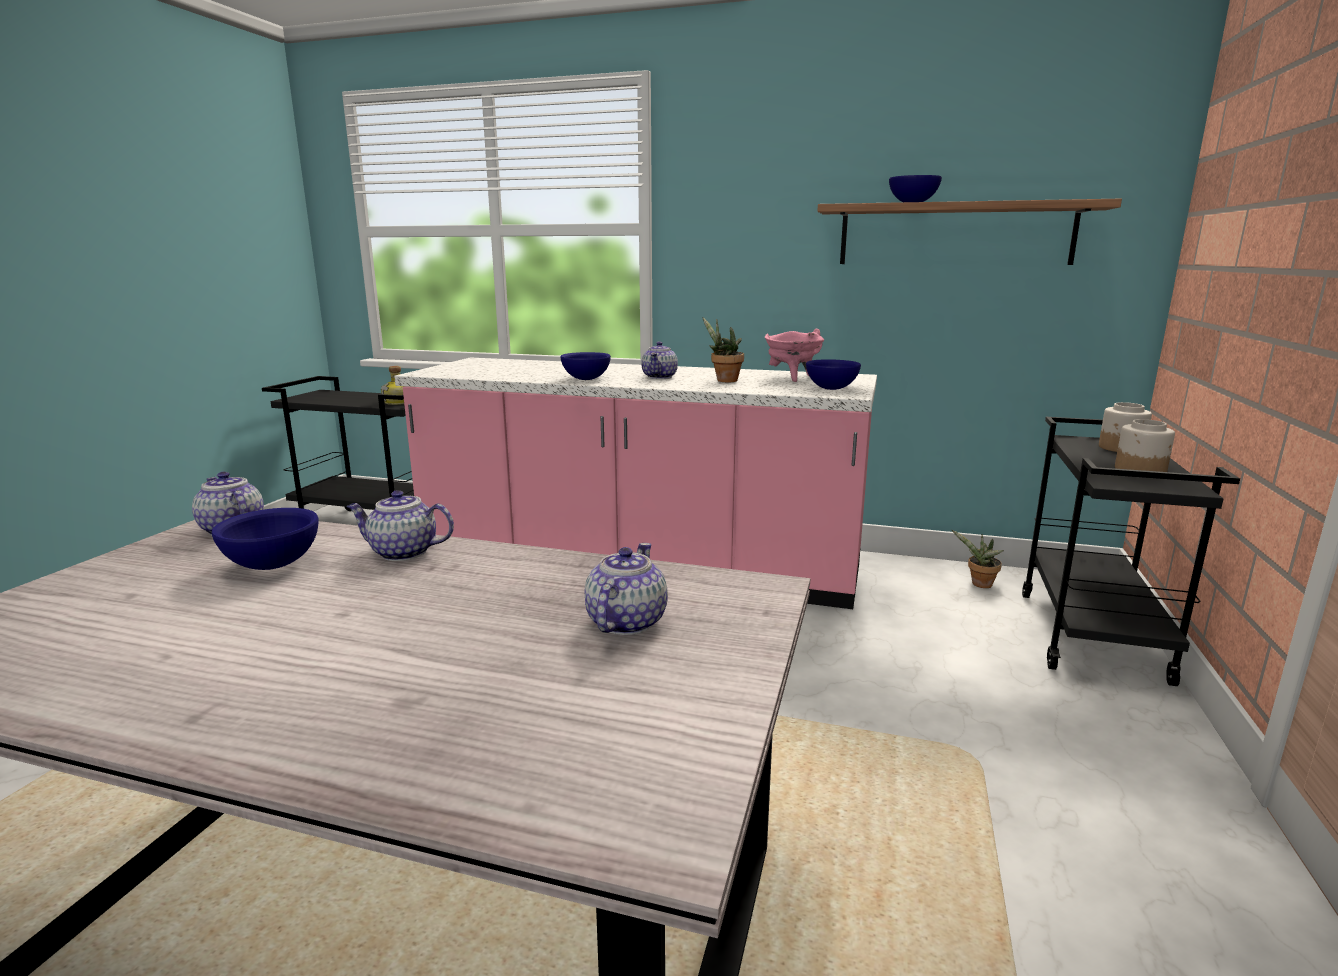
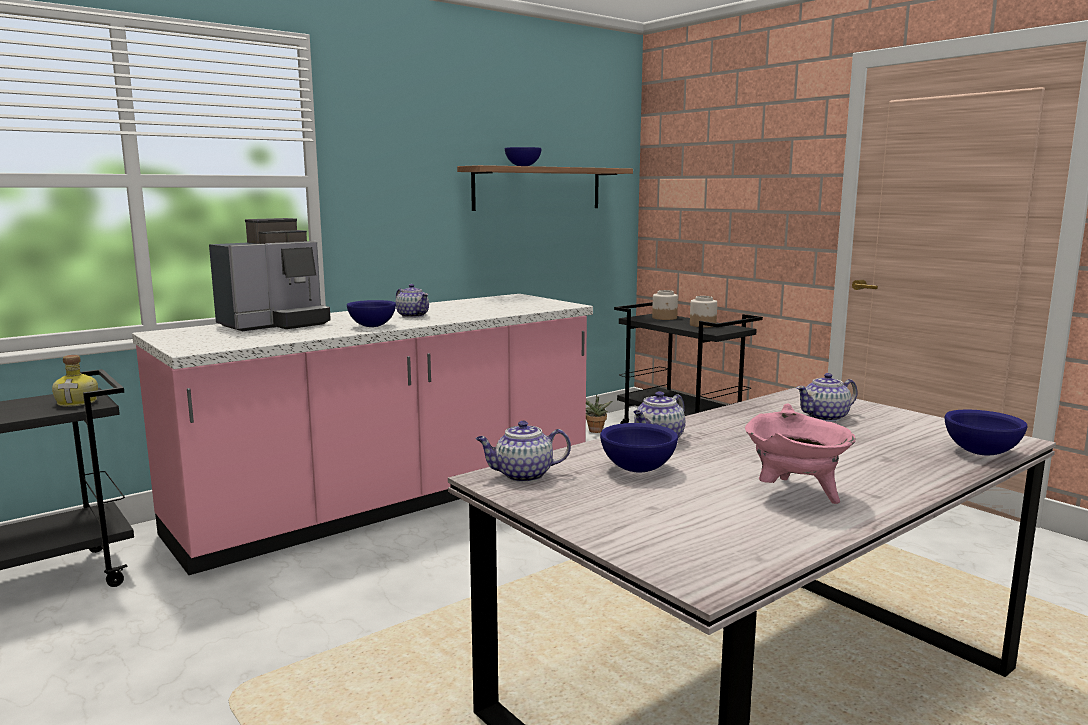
camera: 55 degrees left, 5 degrees down
teapot [585,543,668,635] -> teapot turned 75 degrees counterclockwise [796,373,857,422]
potted plant [703,317,744,383] -> none
pink cooking pot [765,329,824,382] -> pink cooking pot moved to [745,404,856,504]
blue bowl [806,359,861,390] -> blue bowl moved to [945,410,1027,455]
none -> coffee machine [209,218,331,331]

